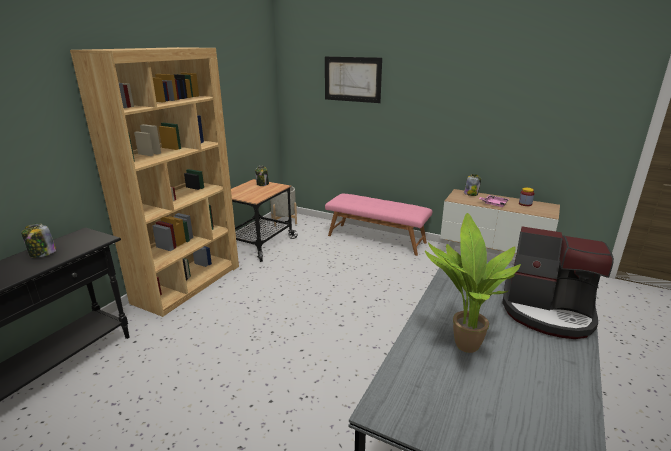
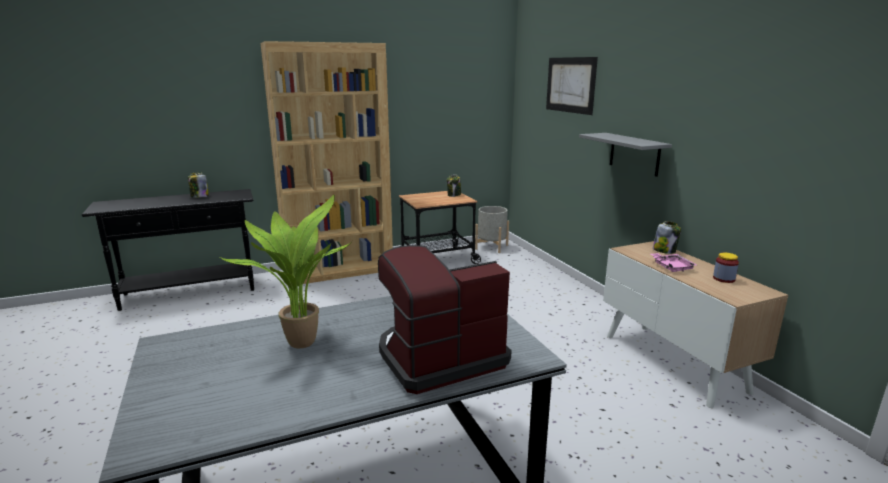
camera: 40 degrees right, 5 degrees down
pink bench [325,193,432,256] -> none
coffee machine [502,227,614,339] -> coffee machine turned 90 degrees clockwise [378,245,512,394]
none -> grey shelf [579,133,672,177]

